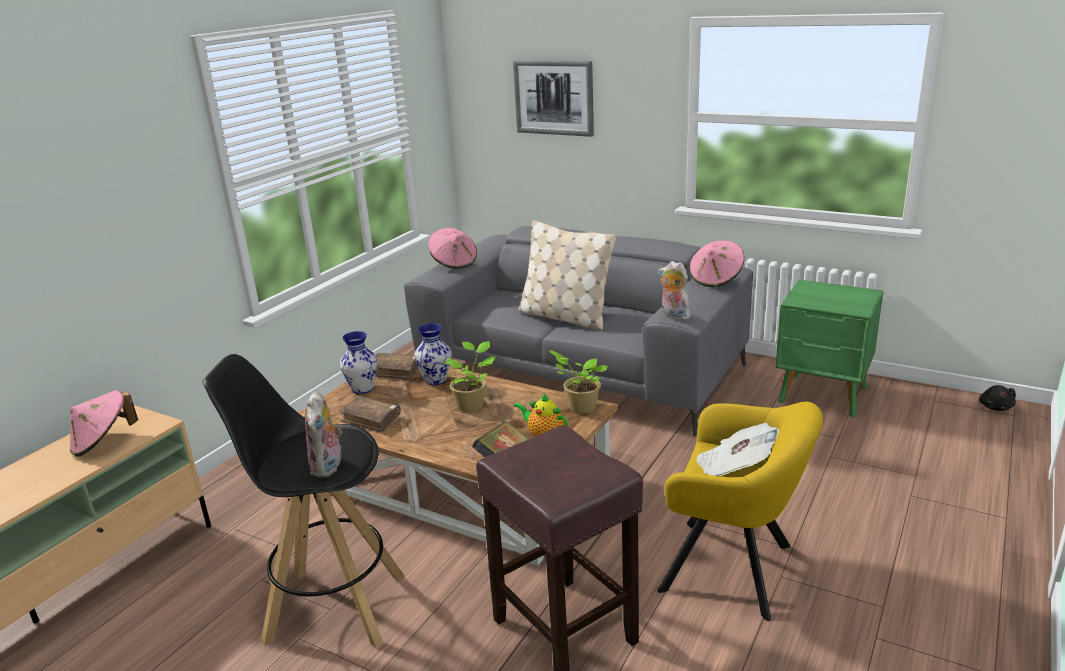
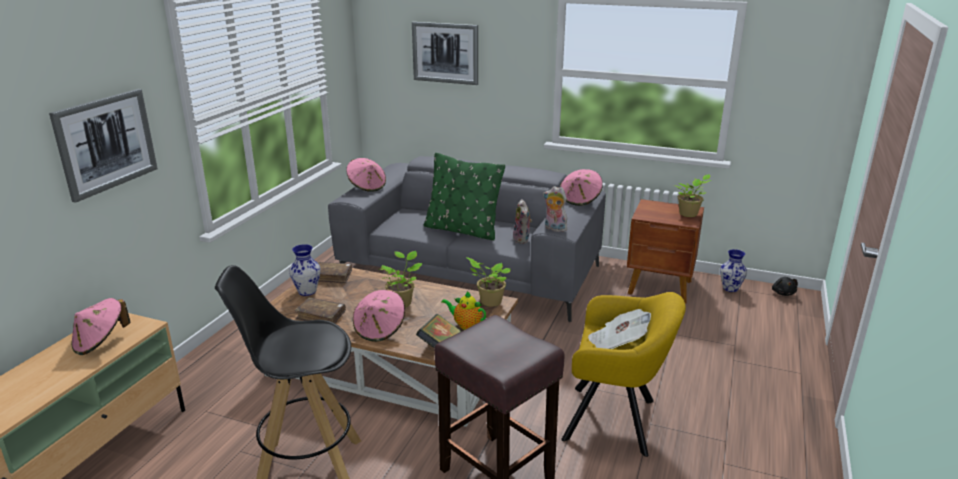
camera: 10 degrees left, 0 degrees up
plush toy [305,391,342,477] -> plush toy moved to [513,199,532,244]
vase [414,323,451,385] -> vase moved to [720,249,747,292]
beige pillow [518,220,616,330] -> green pillow [424,153,505,240]
green nightstand [776,280,883,418] -> brown nightstand [627,199,704,304]
none -> picture [49,89,158,203]
none -> pink hat [353,289,405,342]
none -> potted plant [674,174,711,217]

